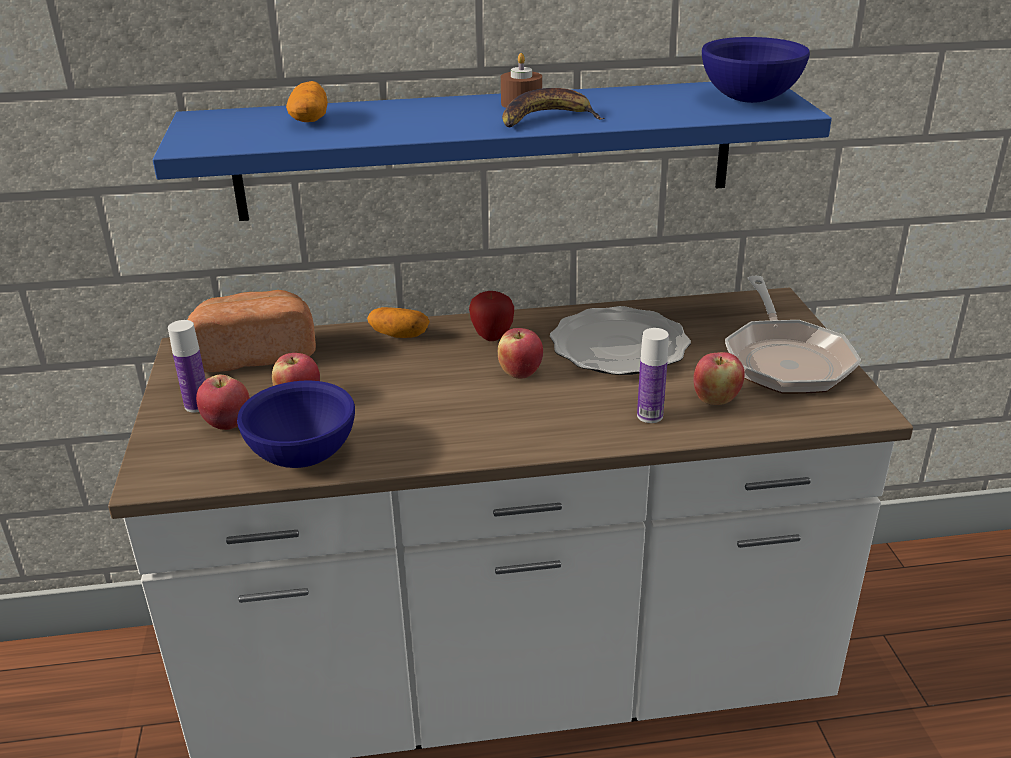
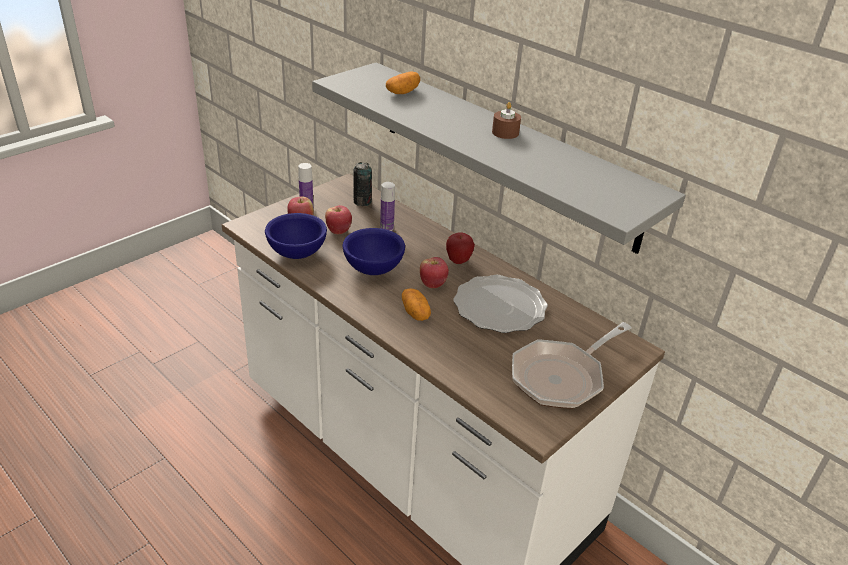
camera: 50 degrees right, 5 degrees up
blue shelf [153,82,832,221] -> grey shelf [312,62,686,254]
bread [187,290,316,372] -> can [354,162,372,206]
potato [367,307,430,338] -> potato moved to [402,288,431,321]
banana [502,88,604,127] -> none
bottle [637,328,669,423] -> bottle moved to [380,182,395,231]
apple [693,352,745,405] -> none
blue bowl [702,37,810,103] -> blue bowl moved to [343,228,405,275]

